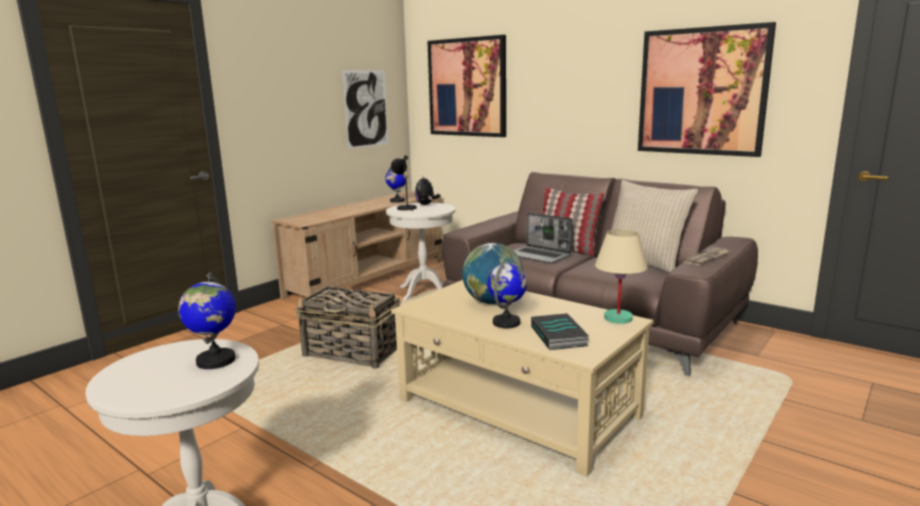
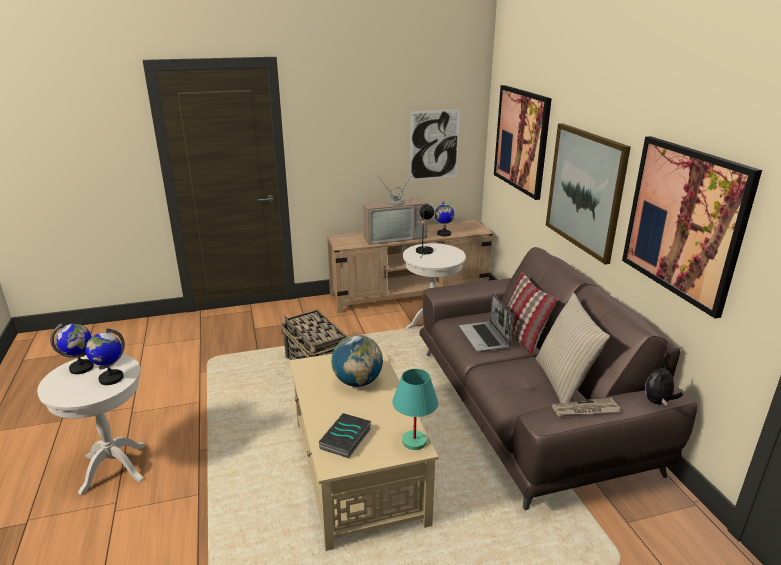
camera: 35 degrees right, 10 degrees up
plush toy [415,177,439,205] -> plush toy moved to [645,361,683,406]
globe [487,262,527,328] -> globe moved to [50,323,94,374]
beige table lamp [595,229,648,324] -> turquoise table lamp [392,369,438,450]
none -> television [363,172,428,245]
none -> picture [546,123,631,264]

